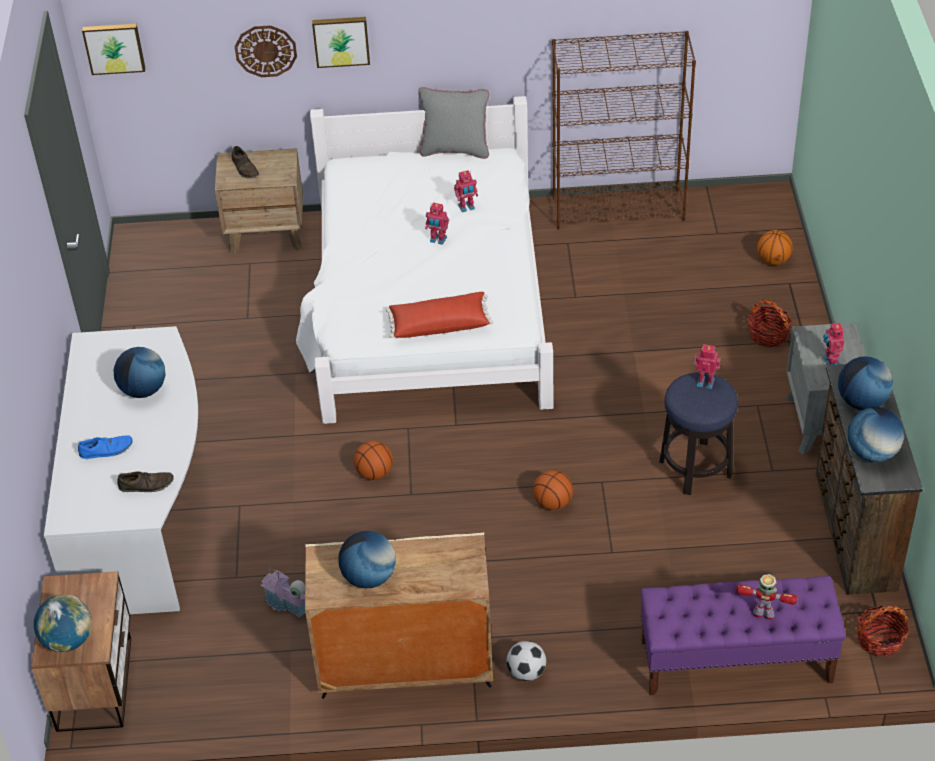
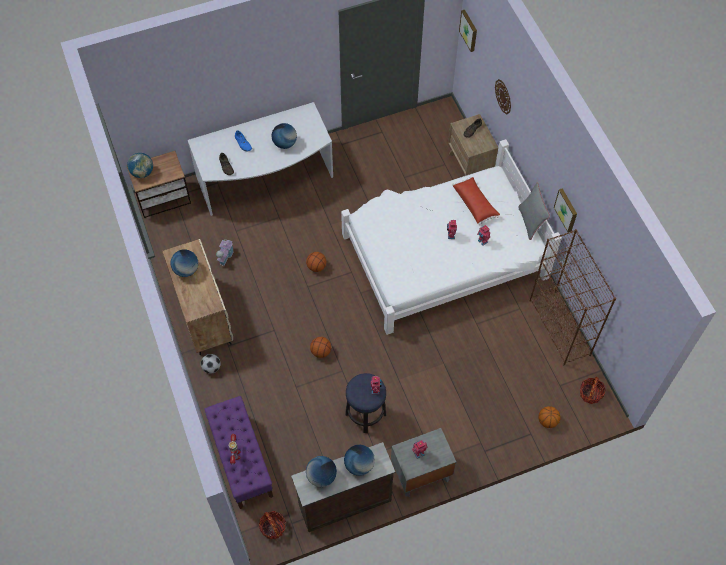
camera: 70 degrees right, 15 degrees up
picture [312,17,370,68] -> picture moved to [554,188,577,232]
red pillow [386,292,493,338] -> red pillow moved to [452,177,500,225]
basket [748,299,792,347] -> basket moved to [580,377,606,404]

